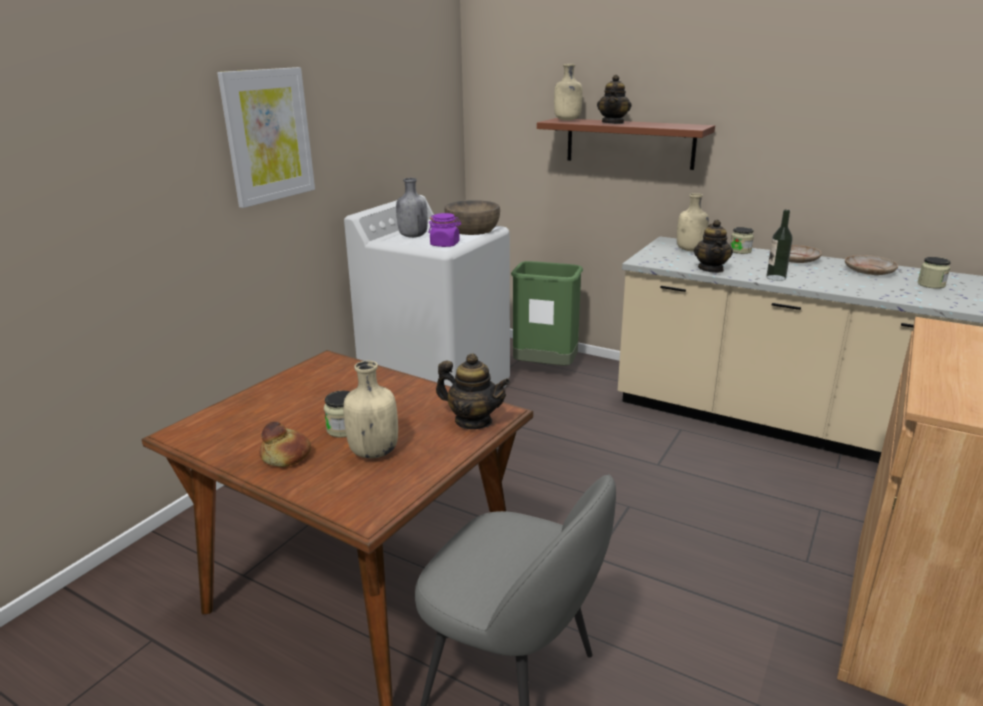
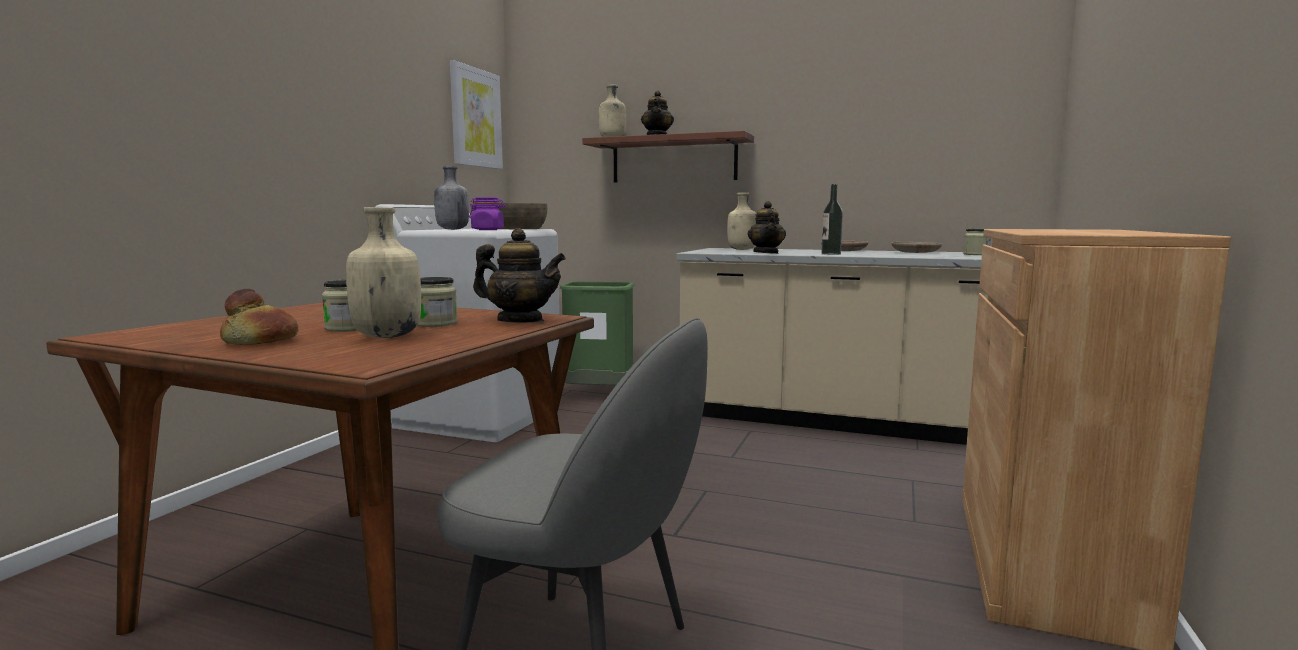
camera: 10 degrees left, 15 degrees down
picture [217,67,315,208] -> picture moved to [450,60,503,169]
jar [730,227,754,254] -> jar moved to [417,277,458,327]

